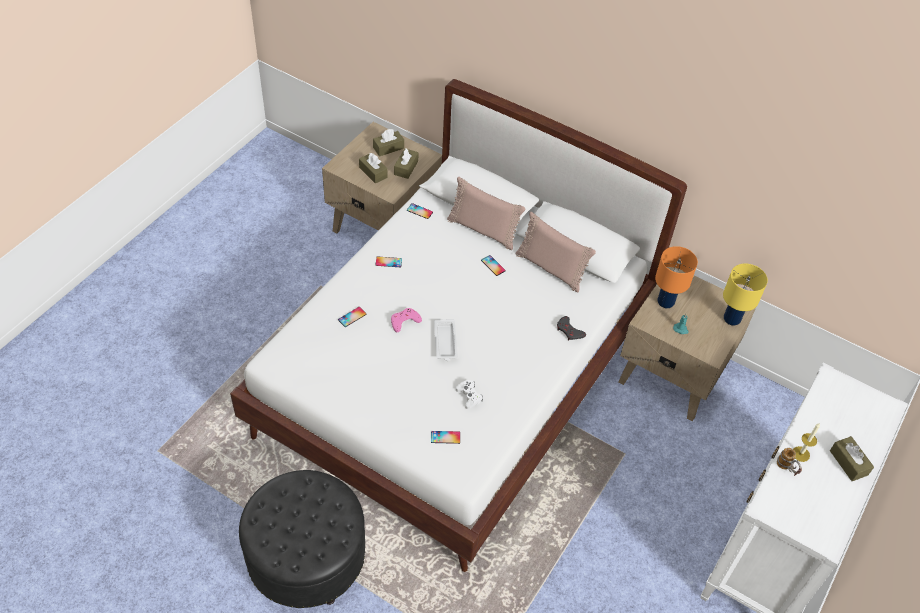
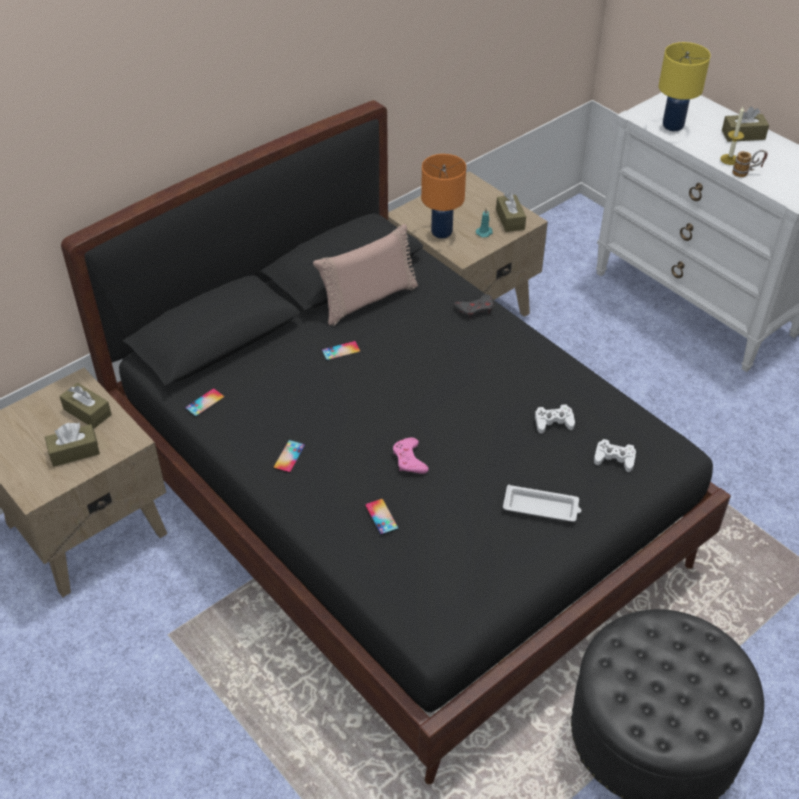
camera: 70 degrees left, 5 degrees down
white bed [230,79,687,572] -> black bed [61,100,731,784]
brown tissue box [373,129,404,157] -> brown tissue box moved to [496,193,526,232]
phone [431,431,460,444] -> white game controller [594,439,636,472]
white tray [434,319,458,361] -> white tray moved to [503,485,581,522]
beige pillow [447,177,525,250] -> none
yellow table lamp [723,263,768,326] -> yellow table lamp moved to [659,42,711,131]

